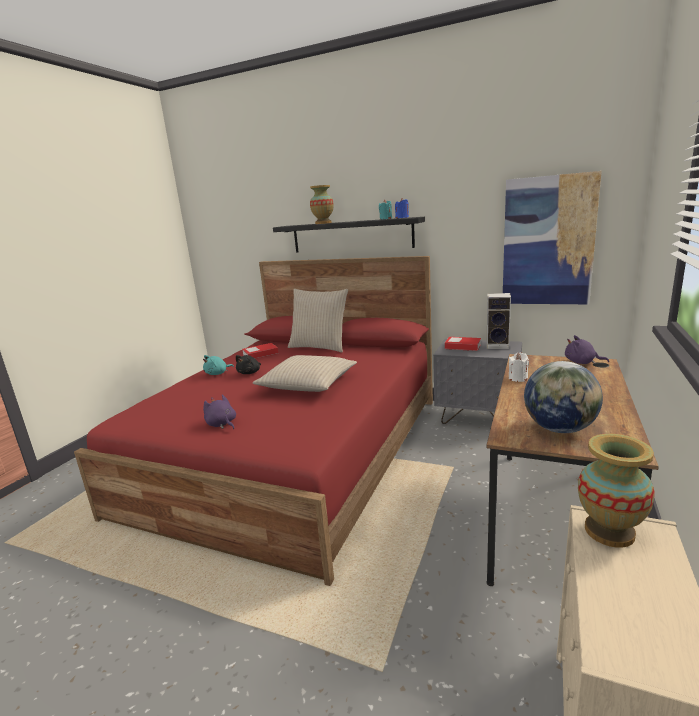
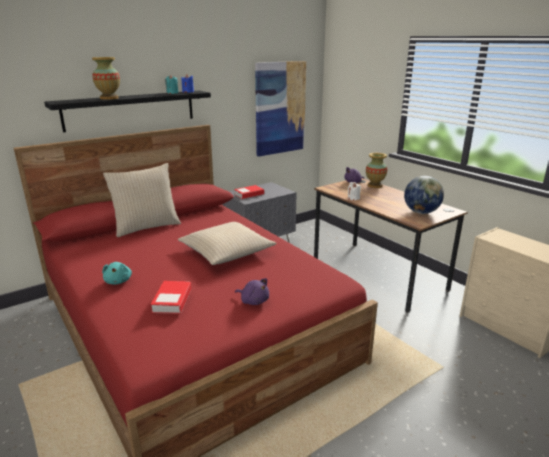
camera: 60 degrees left, 5 degrees up
purple plush toy [203,394,236,429] -> purple plush toy turned 135 degrees counterclockwise [235,278,269,305]
black plush toy [236,355,261,374] -> none
book [242,343,278,359] -> book moved to [151,281,191,314]
speaker [487,293,511,349] -> none
vase [578,434,654,548] -> vase moved to [366,153,387,188]

